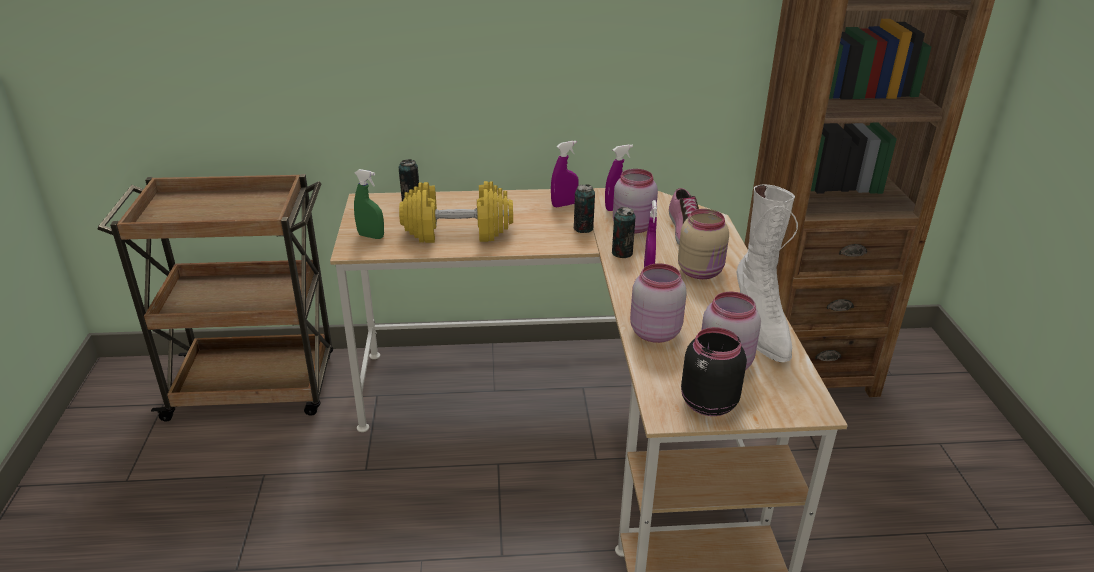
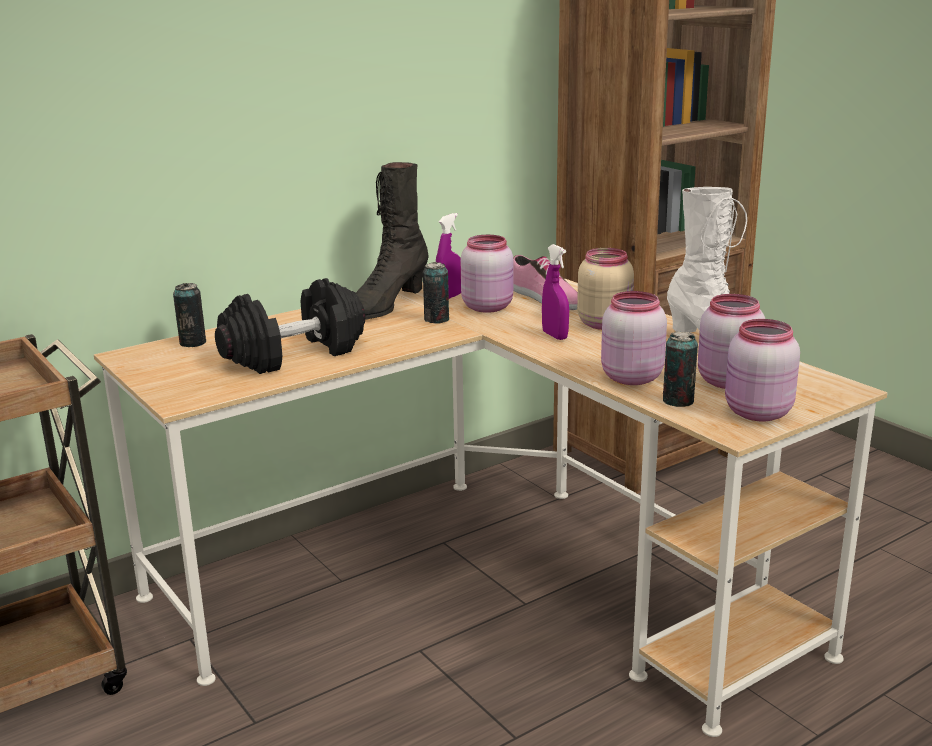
camera: 30 degrees left, 10 degrees down
green spray bottle [354,169,384,239] -> none
yellow dumbbell [399,181,513,243] -> black dumbbell [215,278,366,374]
purple spray bottle [551,141,579,207] -> black boot [356,162,429,320]
can [612,207,636,258] -> can moved to [663,331,698,407]
black jar [681,327,747,416] -> pink jar [725,319,800,421]

